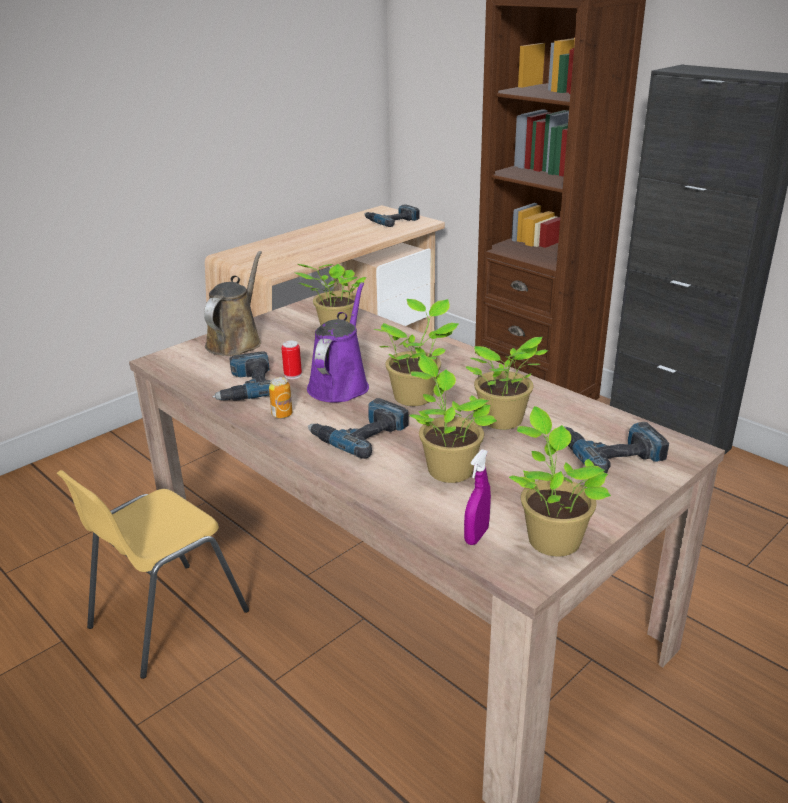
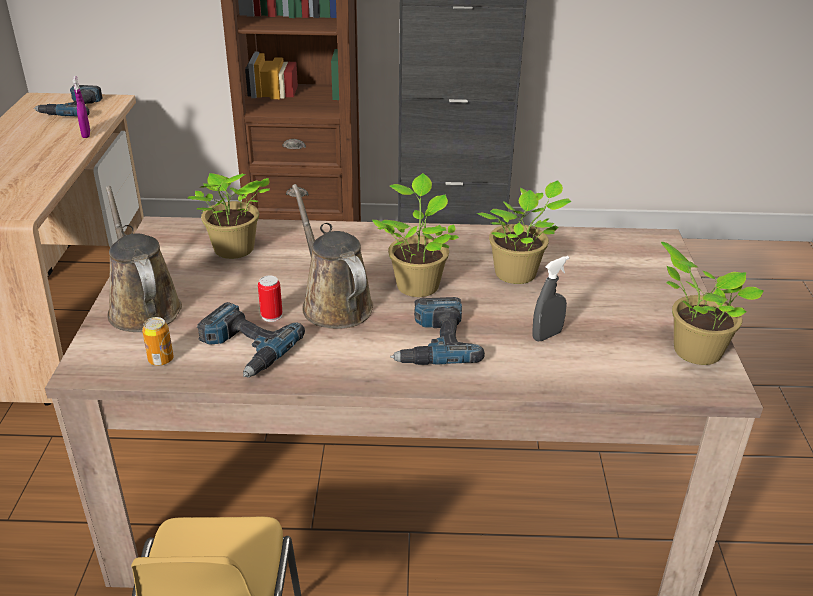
camera: 45 degrees left, 5 degrees up
can [269,377,293,419] -> can moved to [142,317,174,366]
purple watering can [307,282,369,402] -> brown watering can [292,184,373,329]
potted plant [410,354,497,483] -> grey spray bottle [532,256,569,341]
purple spray bottle [464,449,491,545] -> purple spray bottle moved to [73,76,90,138]
power drill [564,422,669,473] -> none

